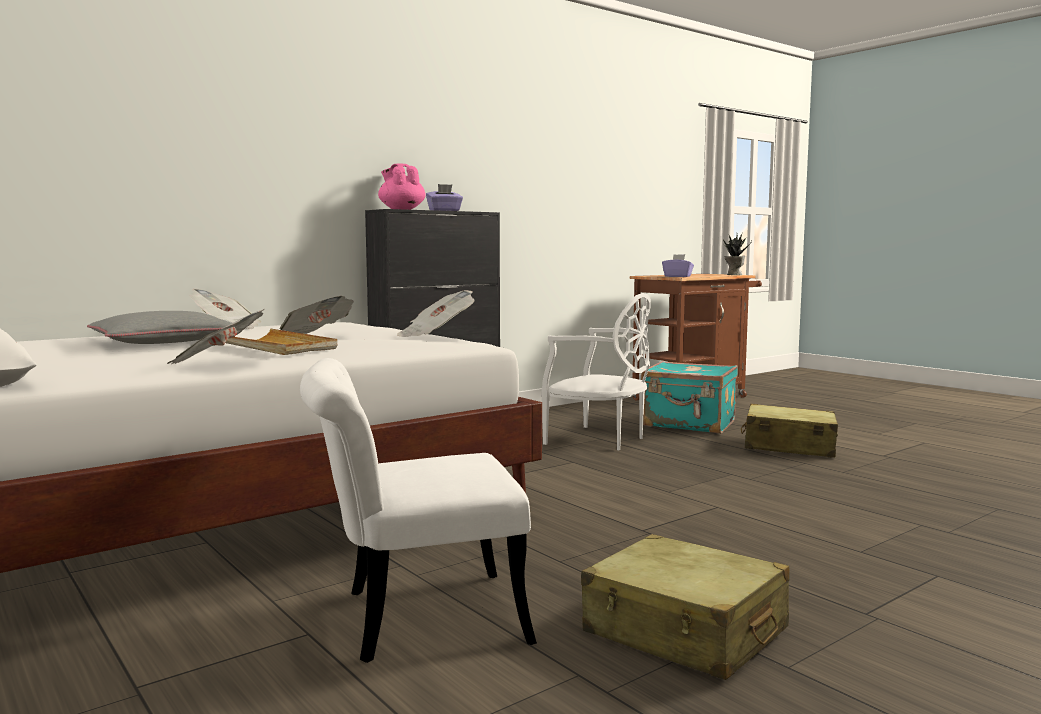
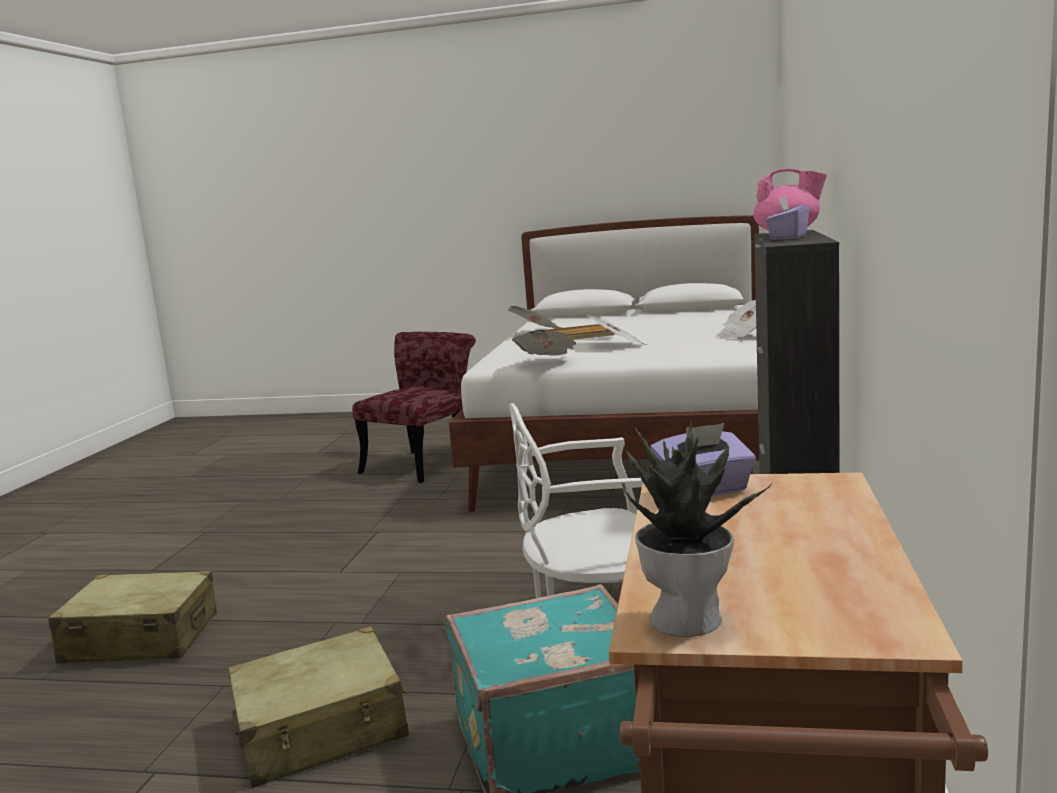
camera: 140 degrees right, 5 degrees up
grey pillow [87,311,232,344] -> none
white chair [300,358,537,663] -> red chair [352,332,476,483]
beige suitcase [581,534,790,680] -> beige suitcase moved to [48,571,217,663]

